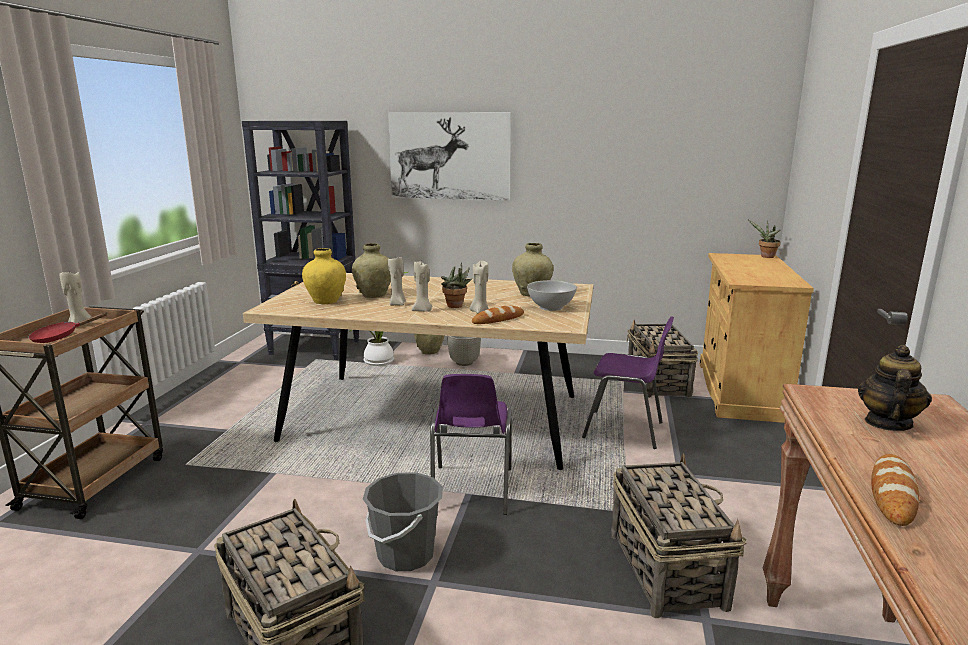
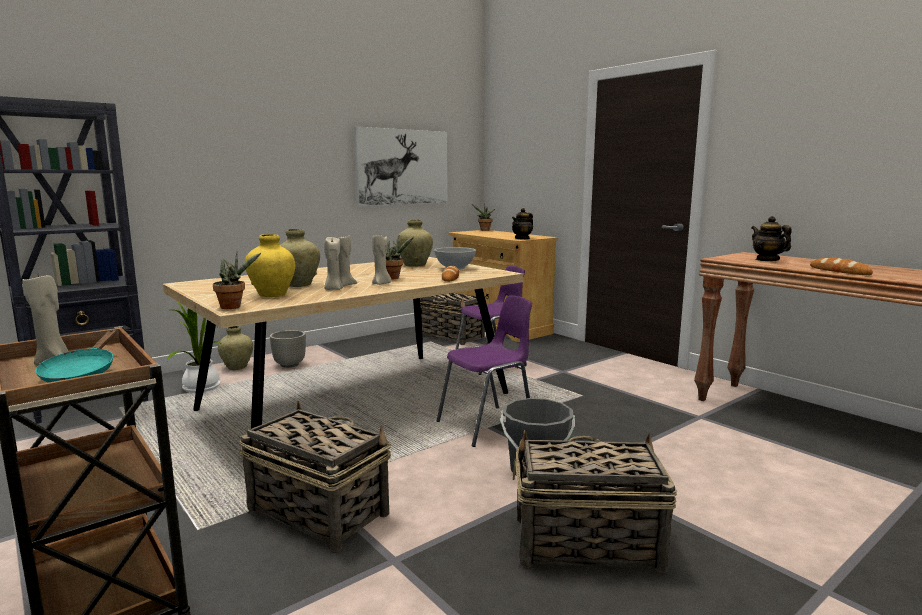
camera: 50 degrees left, 5 degrees down
red frying pan [28,312,107,343] -> turquoise frying pan [35,330,116,382]
picture [388,112,511,200] -> picture moved to [354,126,447,206]
purple chair [430,374,512,515] -> purple chair turned 75 degrees counterclockwise [437,295,532,447]
beige candle [470,261,489,313] -> beige candle moved to [324,237,343,290]
basket [611,454,746,618] -> basket moved to [239,401,391,552]
none -> potted plant [213,252,261,309]
none -> teapot [512,208,533,240]

